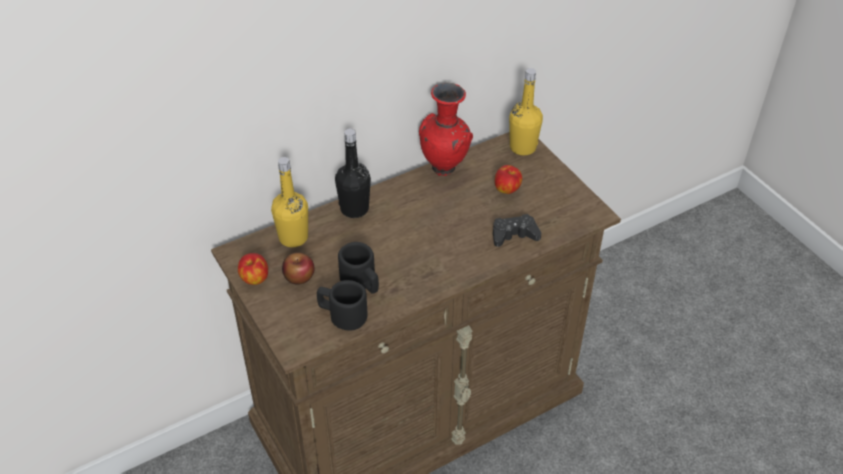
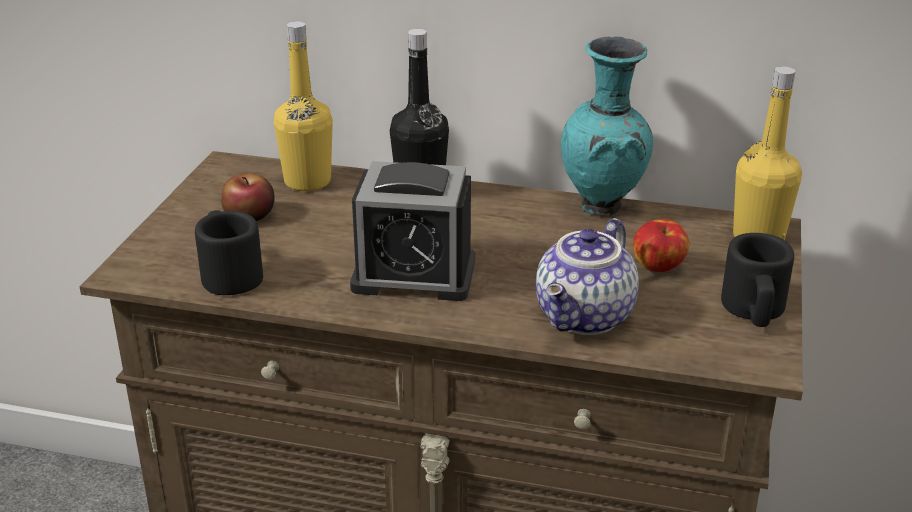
camera: 45 degrees right, 15 degrees down
apple [238,253,268,285] -> none
black mug [338,242,379,294] -> black mug moved to [721,233,794,327]
red vase [419,82,473,176] -> turquoise vase [561,36,653,215]
black game controller [493,214,541,247] -> teapot [536,218,639,335]
none -> alarm clock [350,161,475,301]

